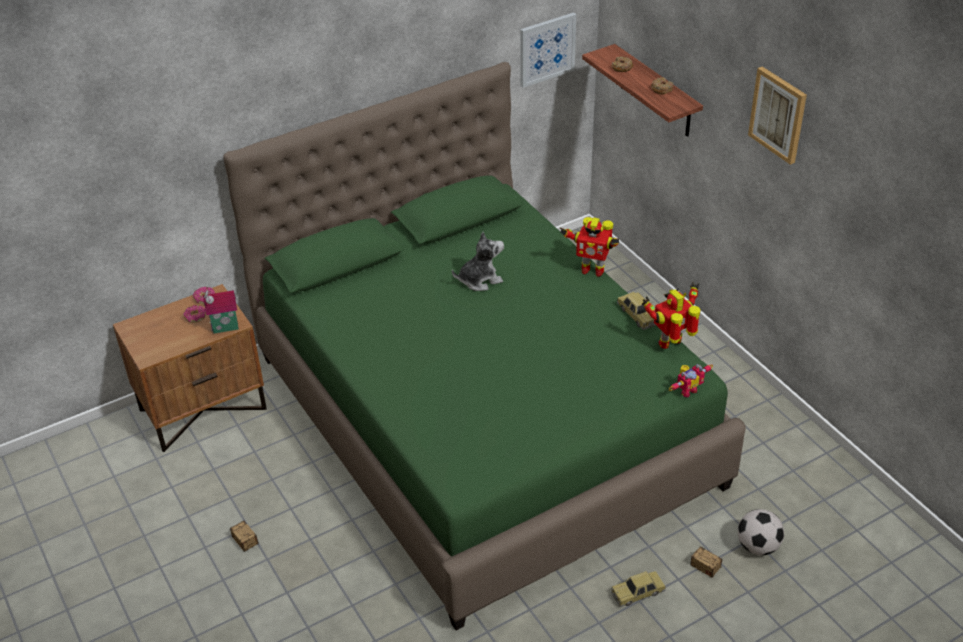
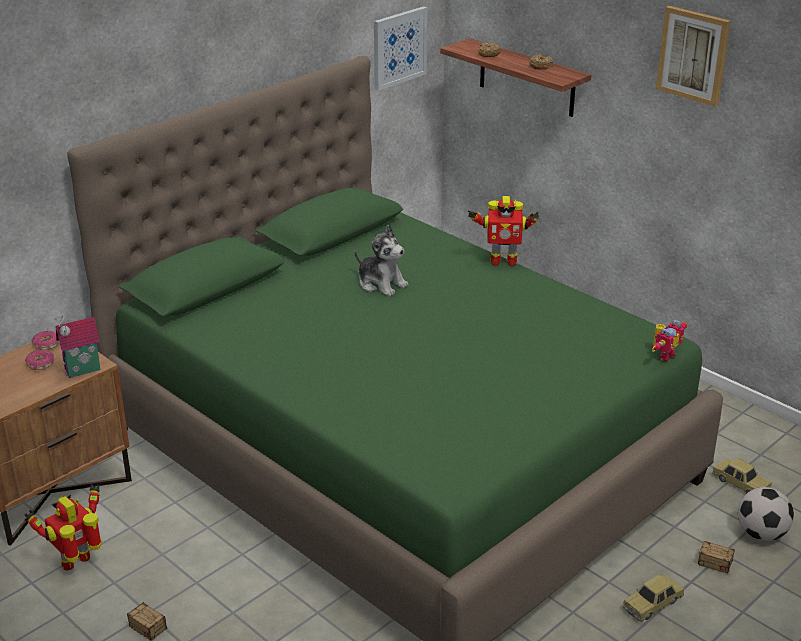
camera: 15 degrees left, 10 degrees down
plush toy [452,232,504,291] -> plush toy turned 75 degrees clockwise [354,225,408,296]
toy car [617,292,656,330] -> toy car moved to [712,458,772,493]
toy robot [642,282,701,349] -> toy robot moved to [25,485,102,570]

